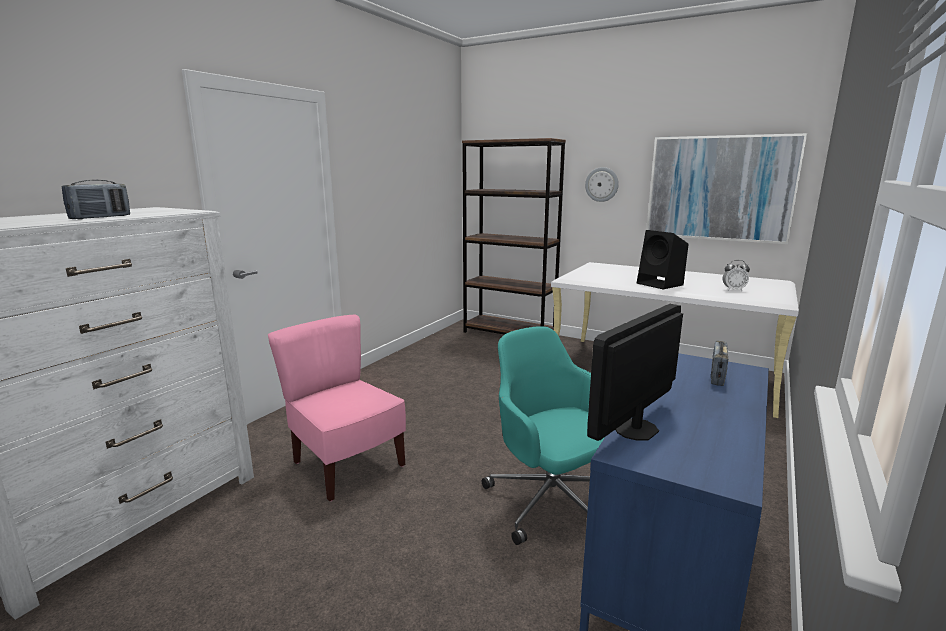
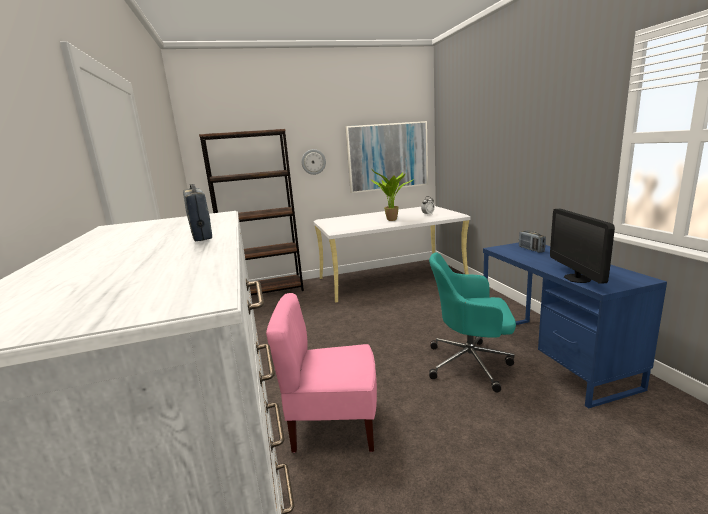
camera: 45 degrees left, 0 degrees up
black speaker [637,230,689,289] -> potted plant [371,169,414,221]

